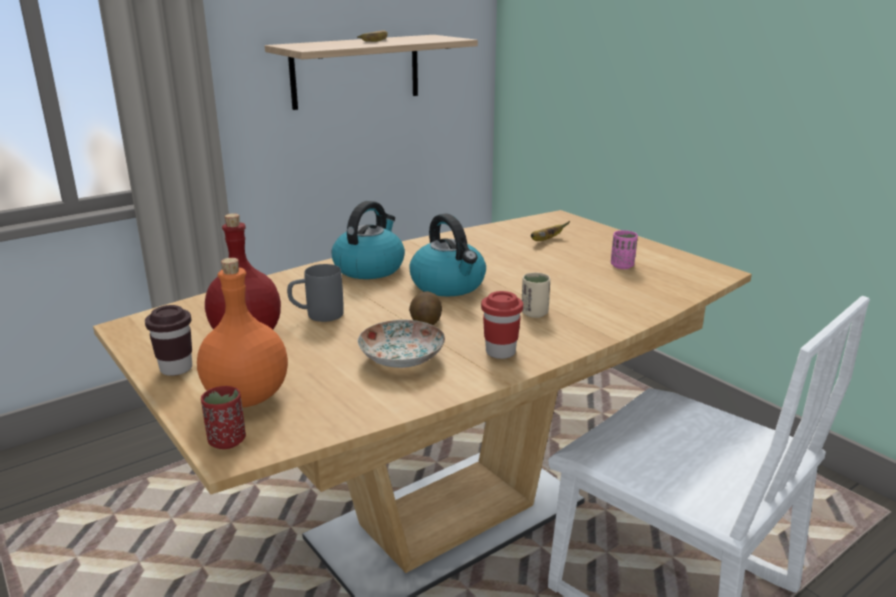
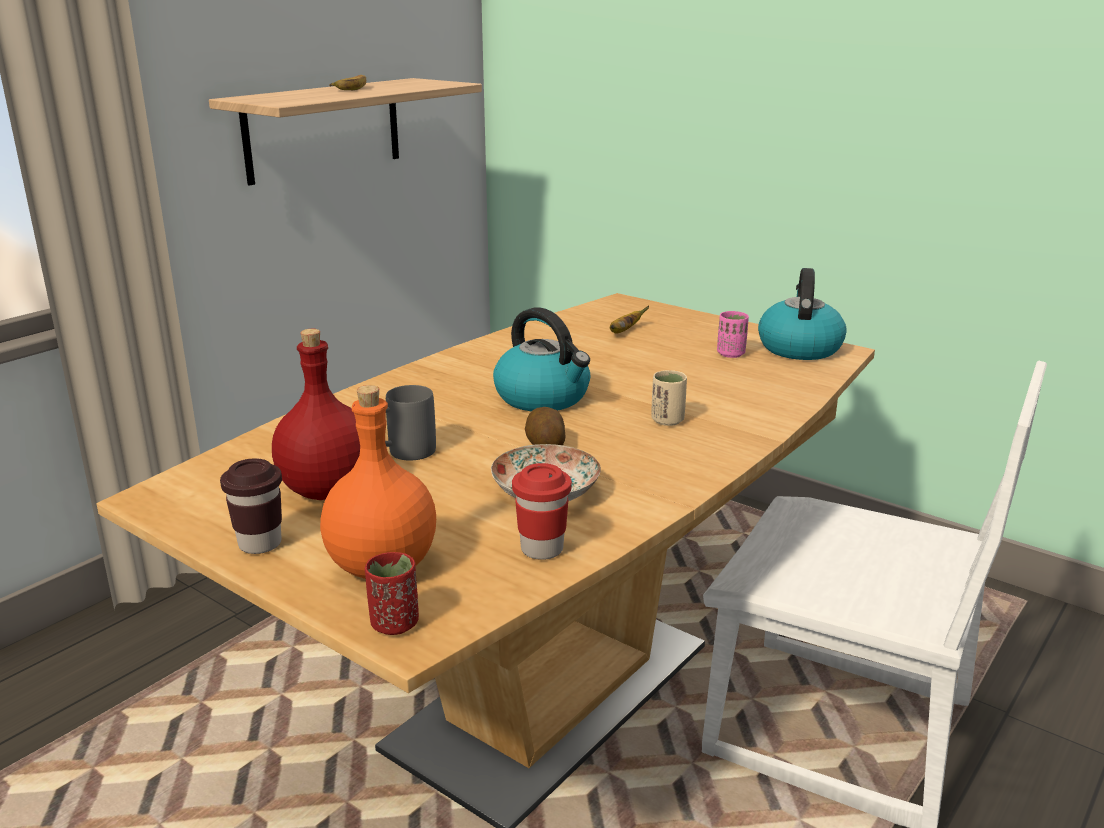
camera: 15 degrees left, 0 degrees up
kettle [332,201,405,279] -> kettle moved to [758,268,847,360]
red cup [481,291,523,359] -> red cup moved to [512,463,572,560]

